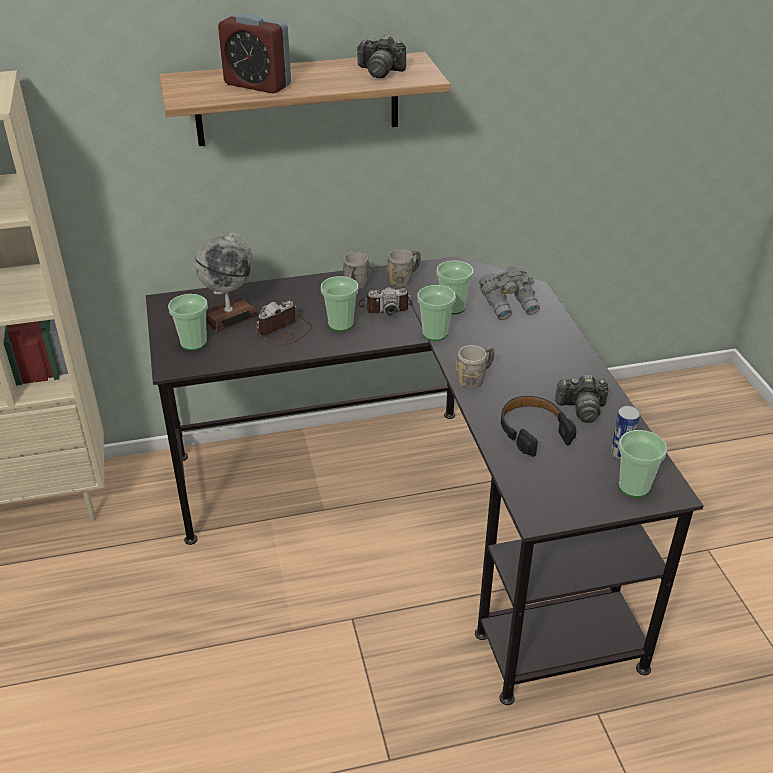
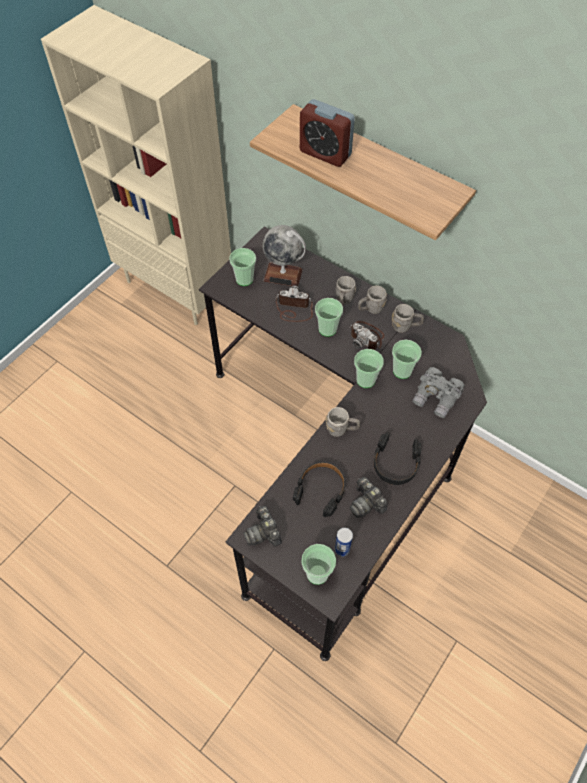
camera: 50 degrees right, 20 degrees up
alarm clock [218,13,291,94] -> alarm clock turned 45 degrees counterclockwise [300,99,355,167]
camera [356,35,406,78] -> camera moved to [243,506,282,546]
none -> grey mug [336,276,356,306]
none -> black headphones [374,432,421,485]

